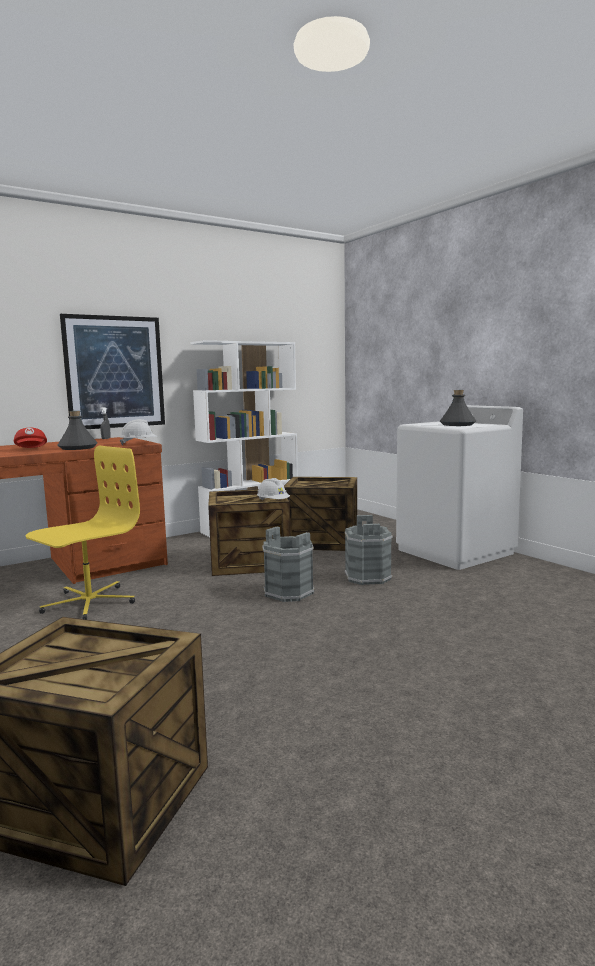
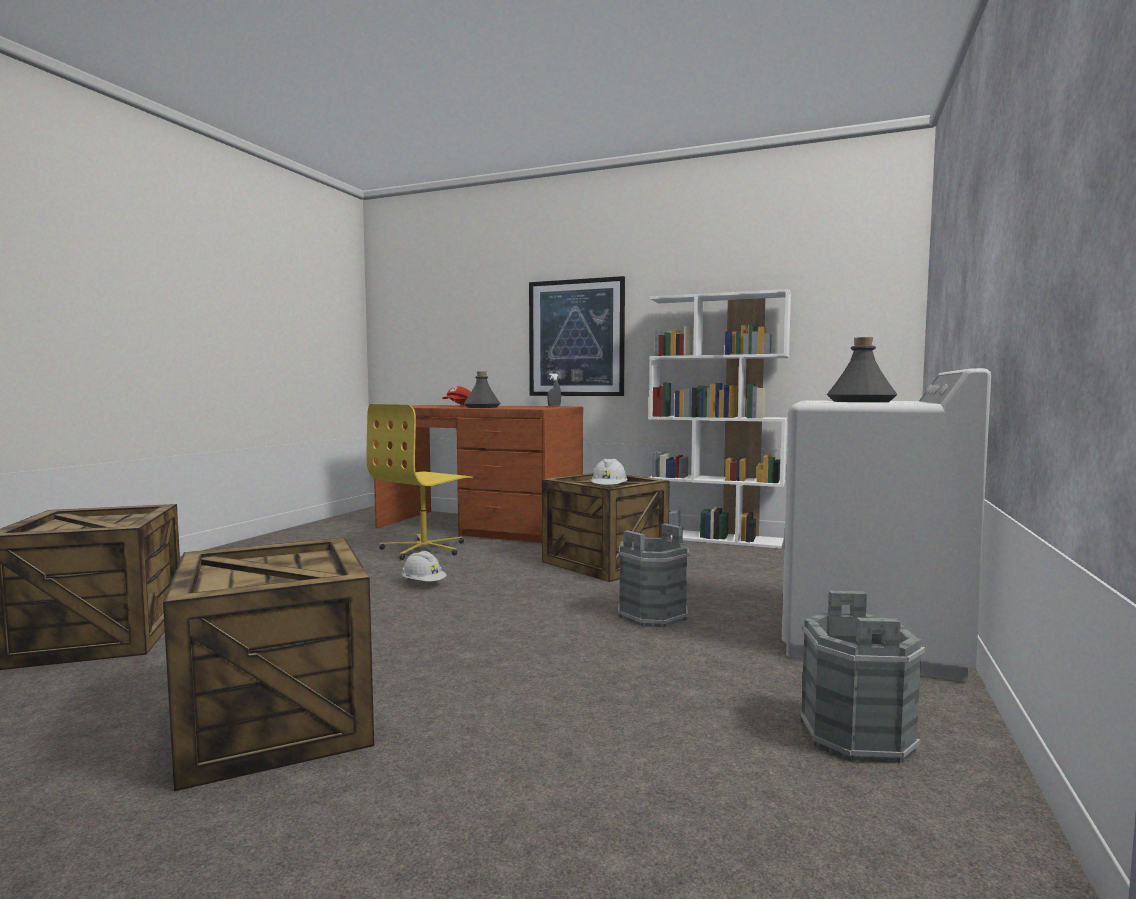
camera: 55 degrees right, 5 degrees down
yellow office chair [26,446,140,620] -> yellow office chair turned 120 degrees clockwise [367,404,473,560]
white hard hat [120,419,158,445] -> white hard hat moved to [402,551,447,581]
grey bucket [262,527,314,602] -> grey bucket moved to [800,591,925,763]
crate [284,477,357,551] -> crate moved to [163,537,374,791]

